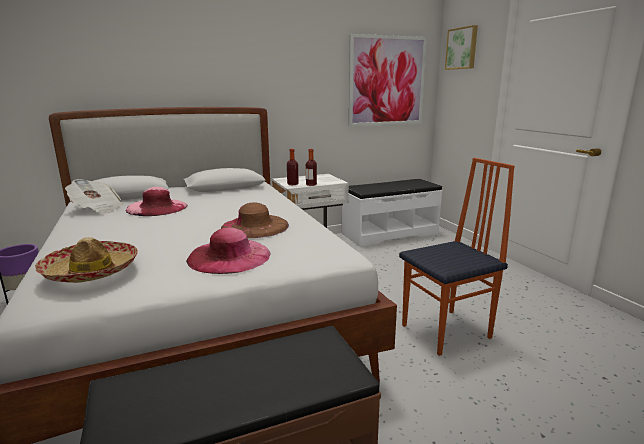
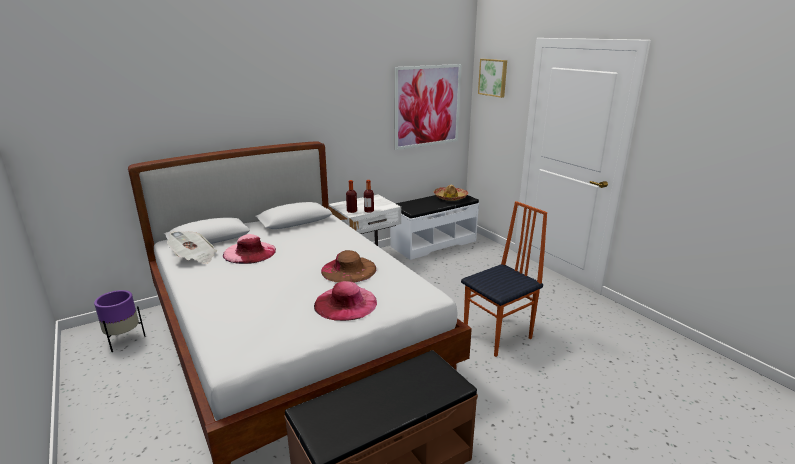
camera: 10 degrees left, 5 degrees up
hat [35,237,138,283] -> hat moved to [434,185,468,201]

